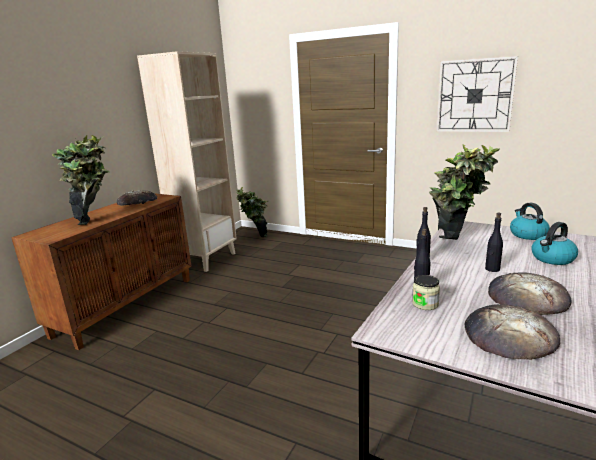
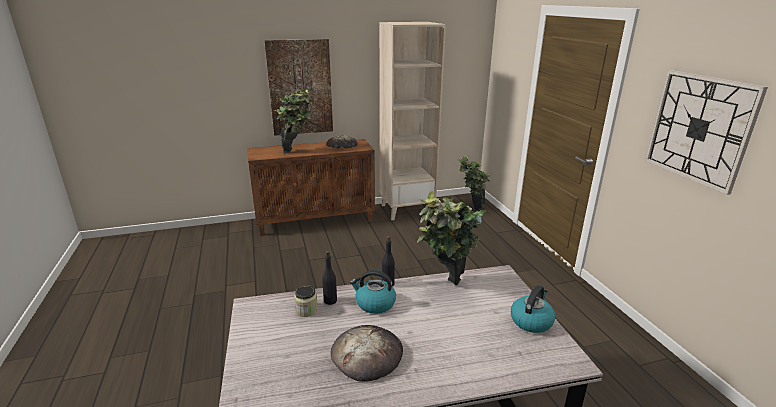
camera: 45 degrees right, 5 degrees up
bread [465,304,560,360] -> none
black bottle [485,213,503,272] -> none
kettle [531,222,578,265] -> kettle moved to [350,270,396,314]
none -> picture [264,39,333,136]

